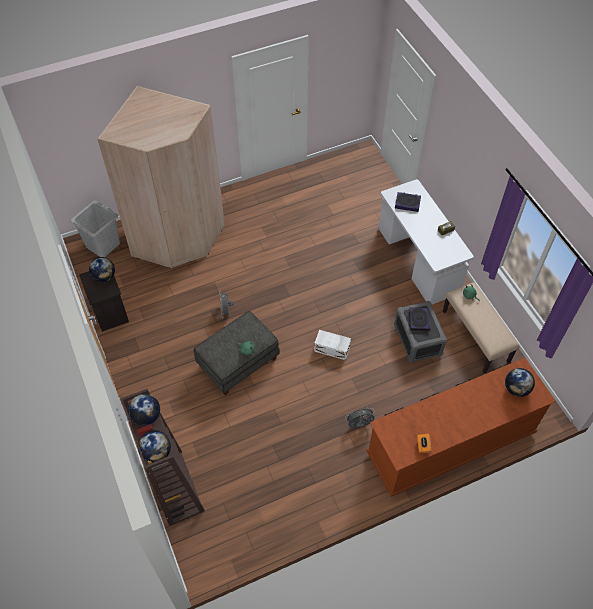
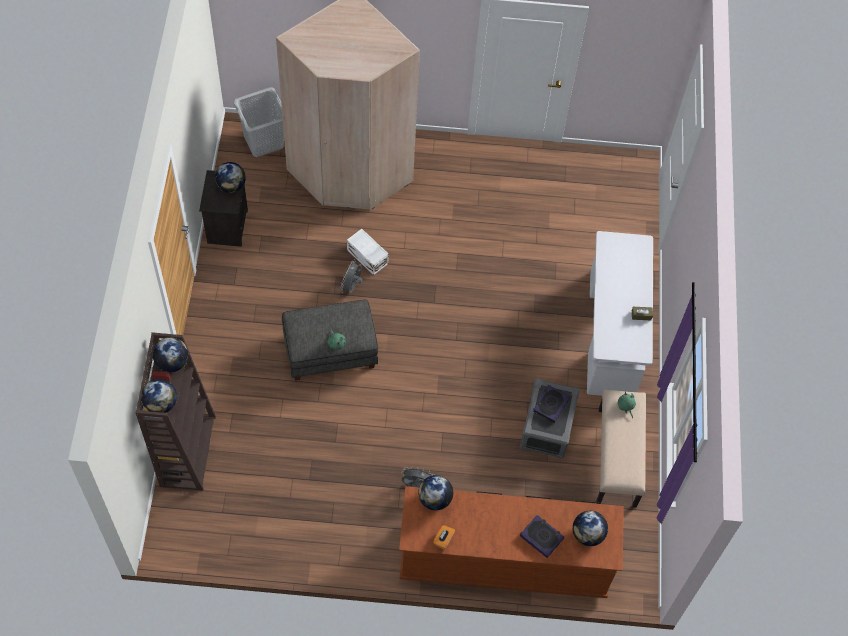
camera: 25 degrees right, 5 degrees up
white storage box [314,330,351,360] -> white storage box moved to [347,229,389,275]
book [395,192,421,212] -> book moved to [520,515,564,558]
none -> globe [418,475,453,511]

